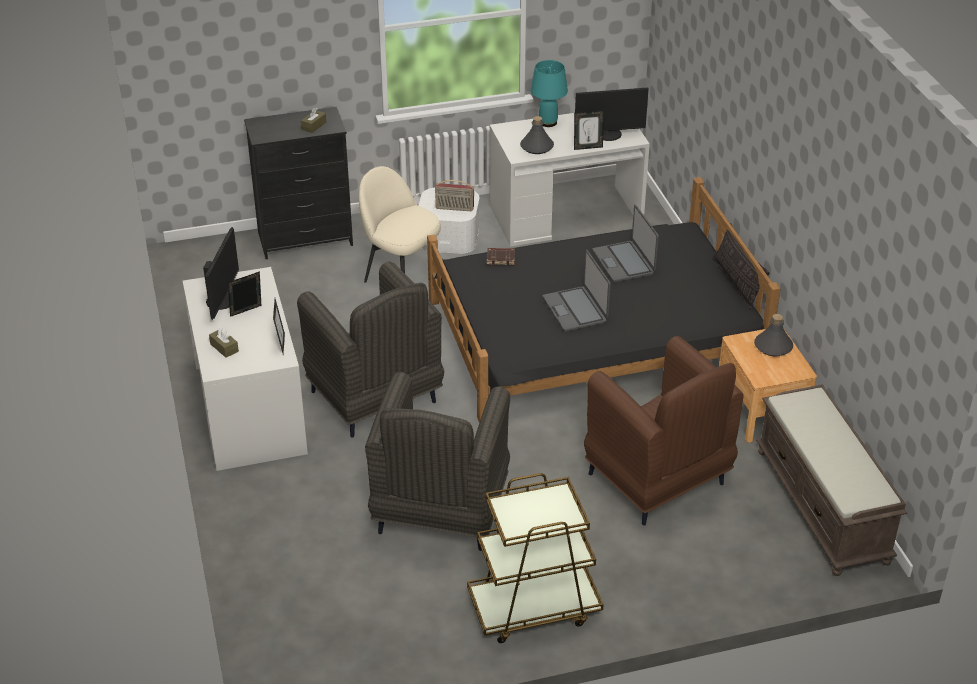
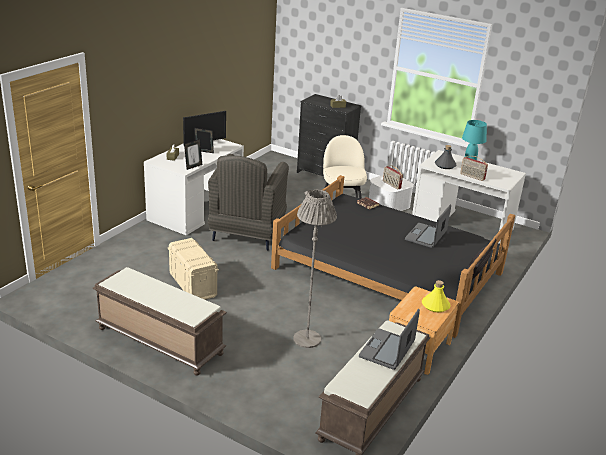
camera: 45 degrees right, 10 degrees down
grey armchair [365,372,510,551] -> beige storage box [167,238,219,300]
brown cart [467,473,604,643] -> brown bench [93,267,227,376]
laptop [543,250,611,332] -> laptop moved to [359,309,420,370]
picture frame [574,110,604,150] -> radio [460,156,488,181]
monitor [575,88,649,141] -> none
brown armchair [584,336,743,525] -> grey floor lamp [293,190,337,348]
grey bottle [754,314,793,357] -> yellow bottle [422,280,450,312]

